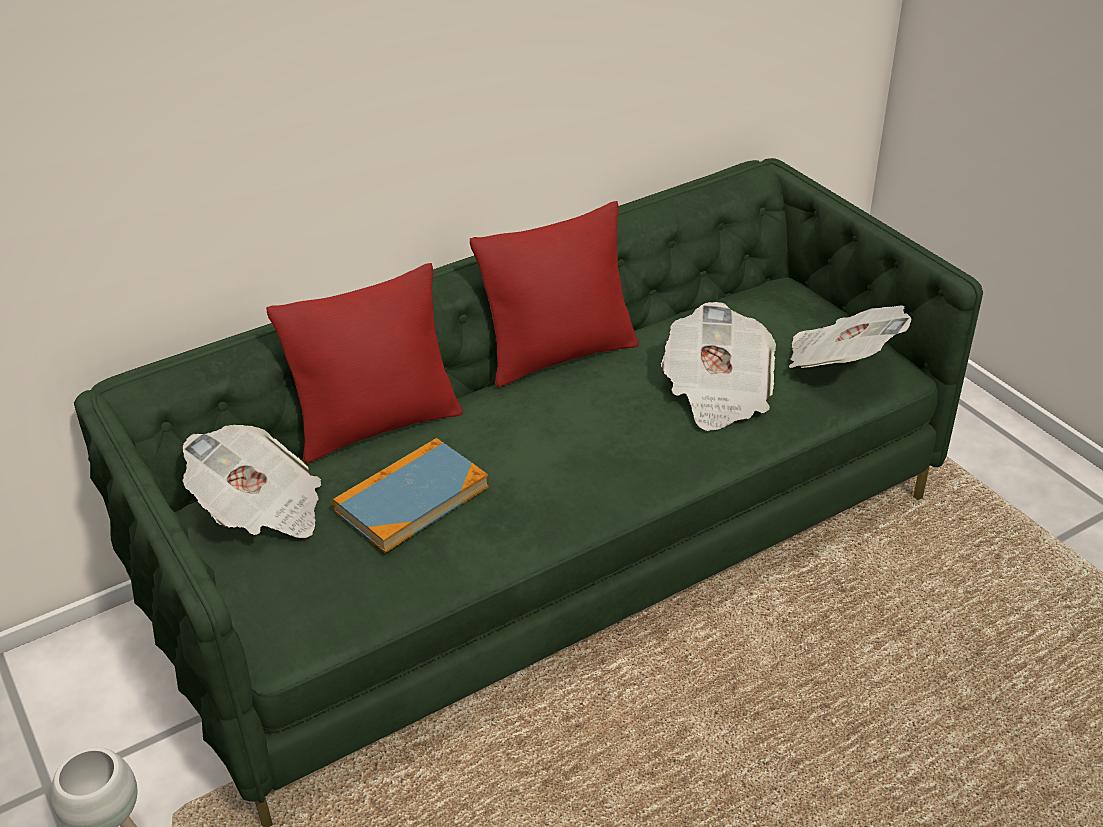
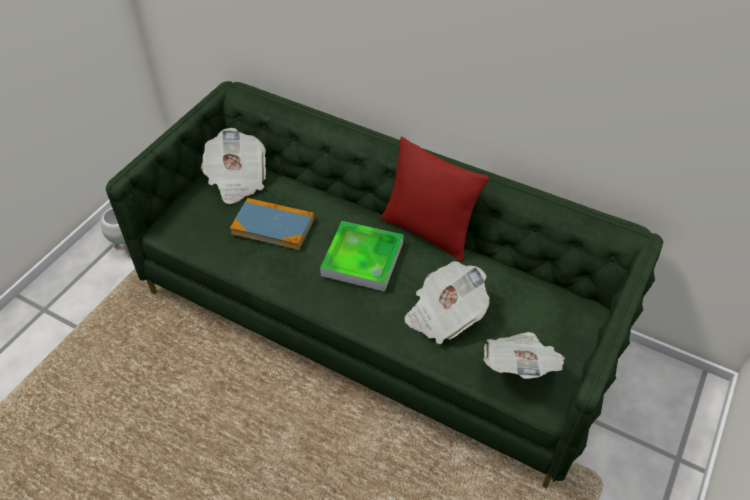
camera: 60 degrees right, 10 degrees up
red pillow [266,263,463,464] -> none
none -> tray [320,221,403,292]

